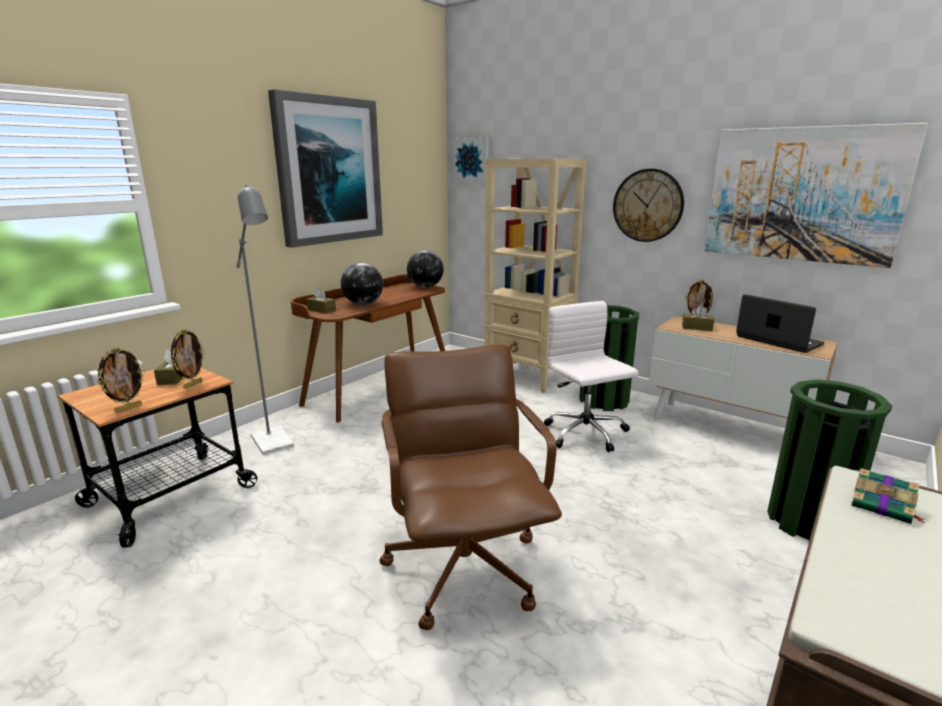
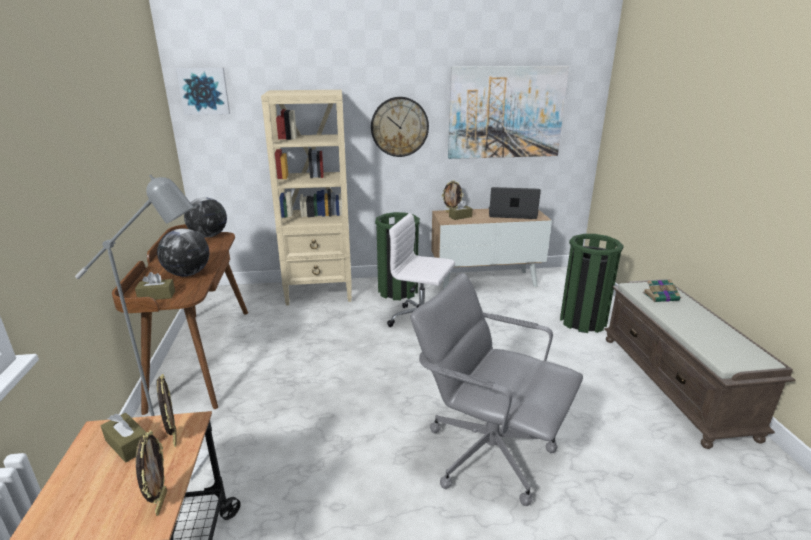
camera: 45 degrees left, 5 degrees up
picture [268,90,383,248] -> none
brown office chair [379,344,562,630] -> grey office chair [411,273,583,506]

